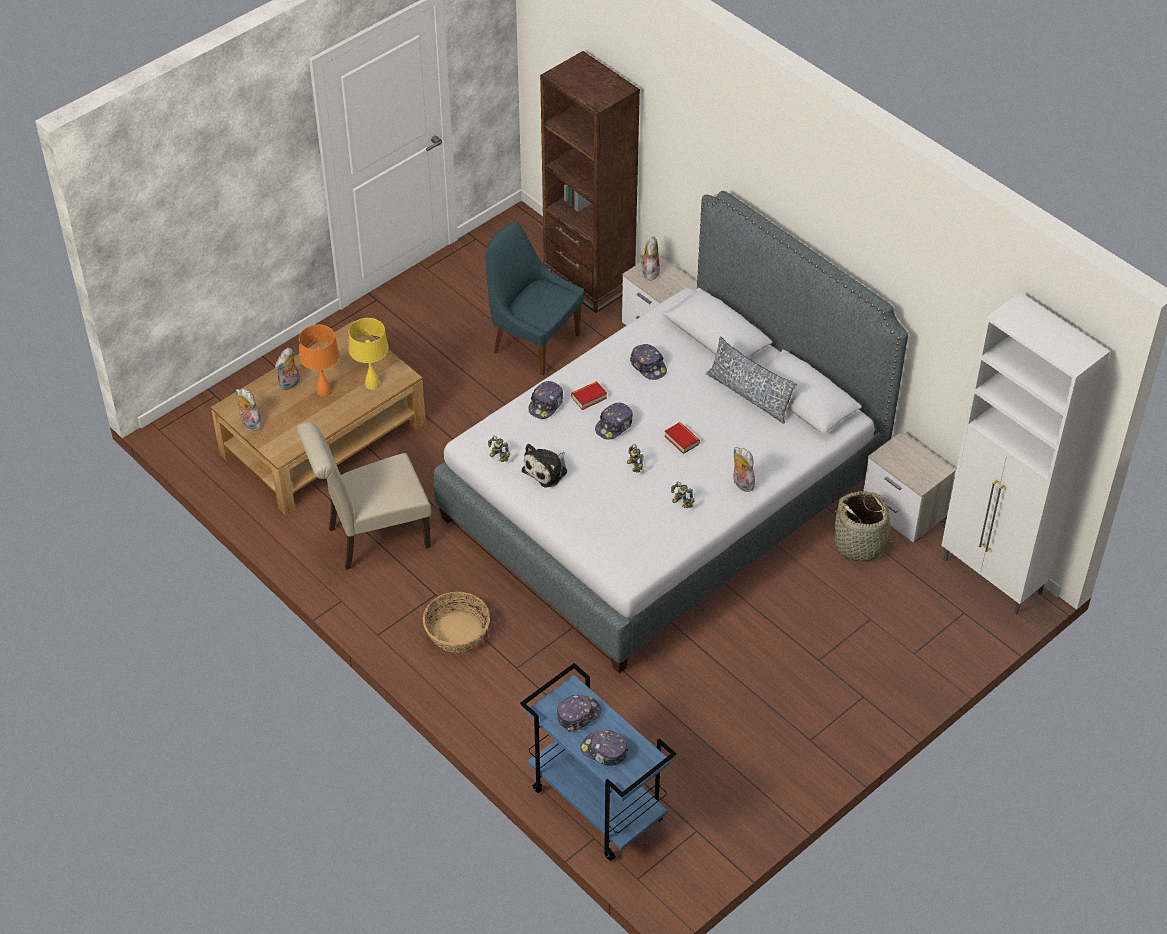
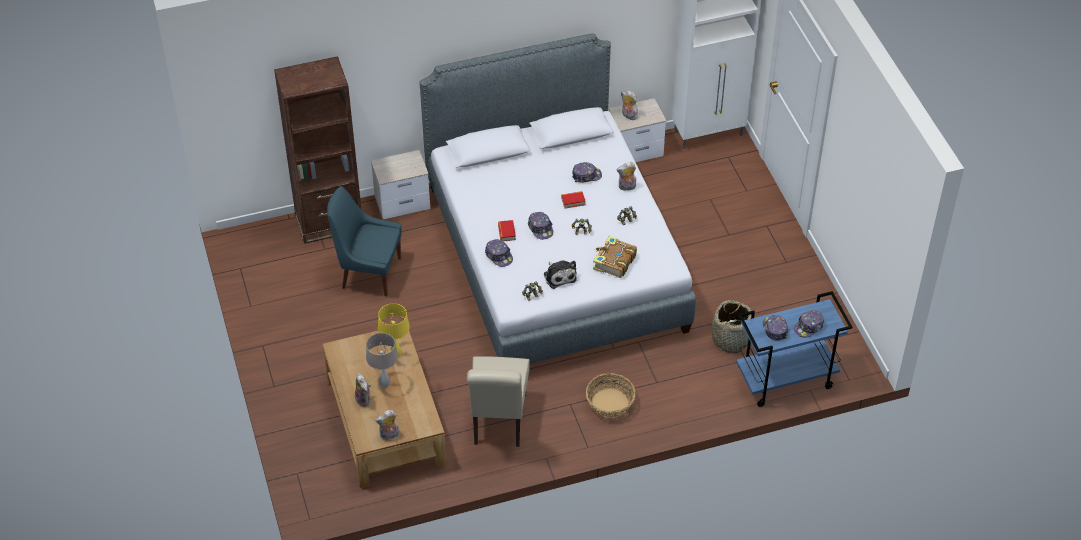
camera: 65 degrees left, 0 degrees up
orange table lamp [299,324,339,397] -> beige table lamp [366,333,398,387]
blue chair [485,222,584,375] -> blue chair turned 45 degrees clockwise [327,186,402,296]
cap [630,344,667,380] -> cap moved to [572,162,602,183]
plush toy [640,237,660,281] -> plush toy moved to [621,91,638,120]
pillow [706,337,797,424] -> none
basket [827,491,903,562] -> basket moved to [712,300,752,353]
none -> book [593,235,637,278]

